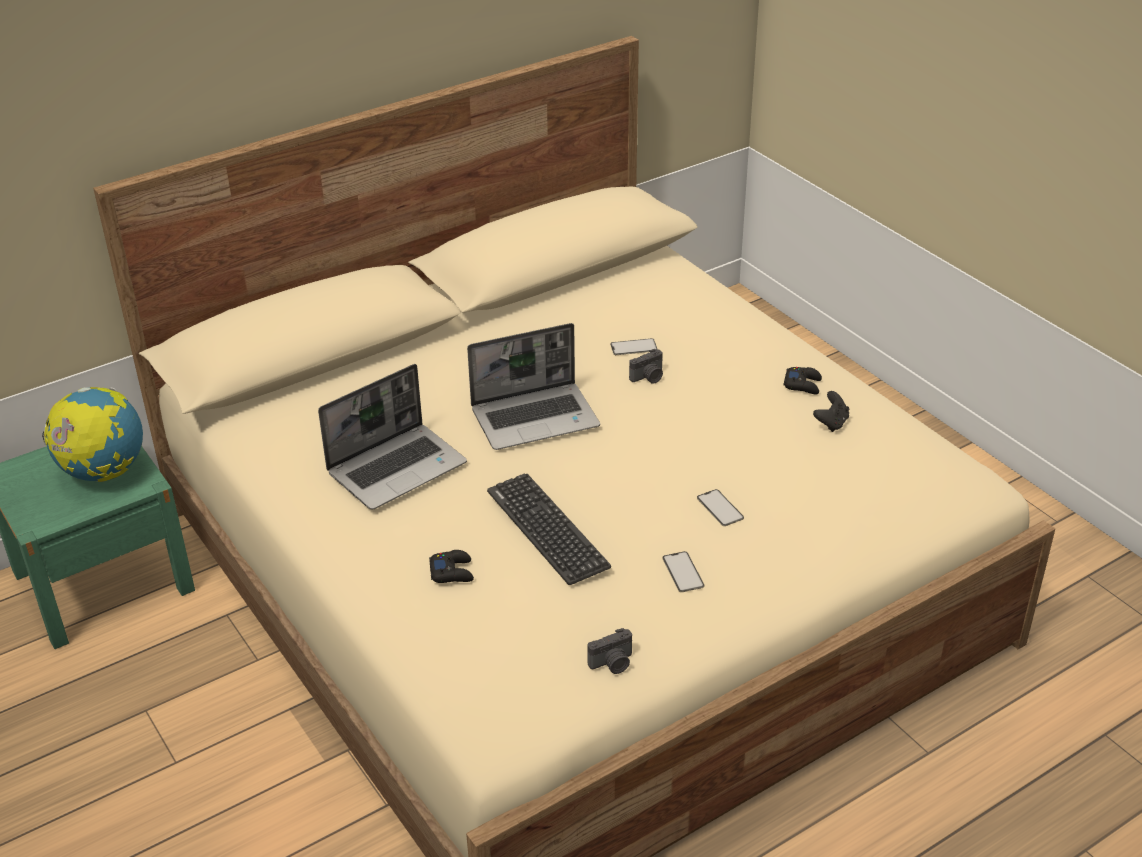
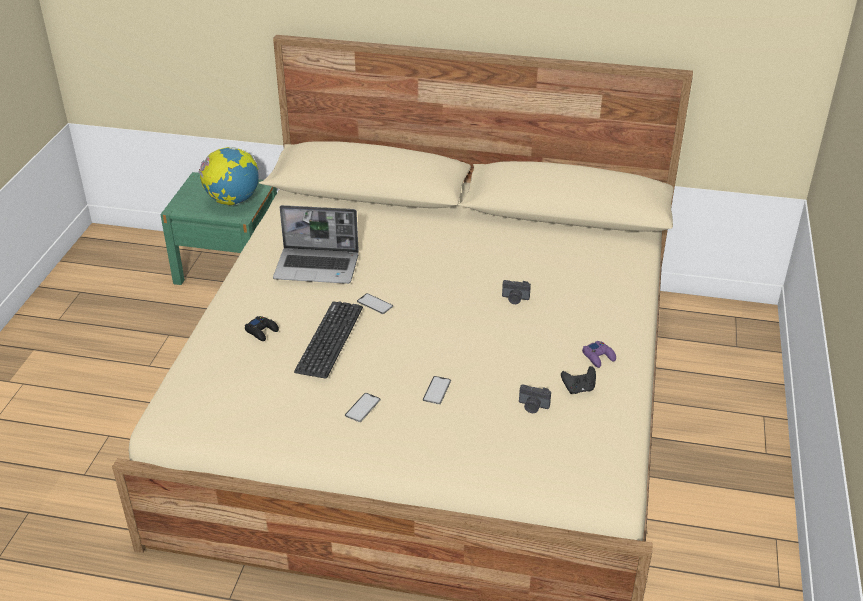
camera: 45 degrees right, 0 degrees up
laptop [467,323,600,450] -> none
camera [587,628,632,674] -> camera moved to [519,384,551,413]
phone [610,338,657,355] -> phone moved to [357,293,393,314]
black game controller [784,367,822,394] -> purple game controller [582,341,616,368]

